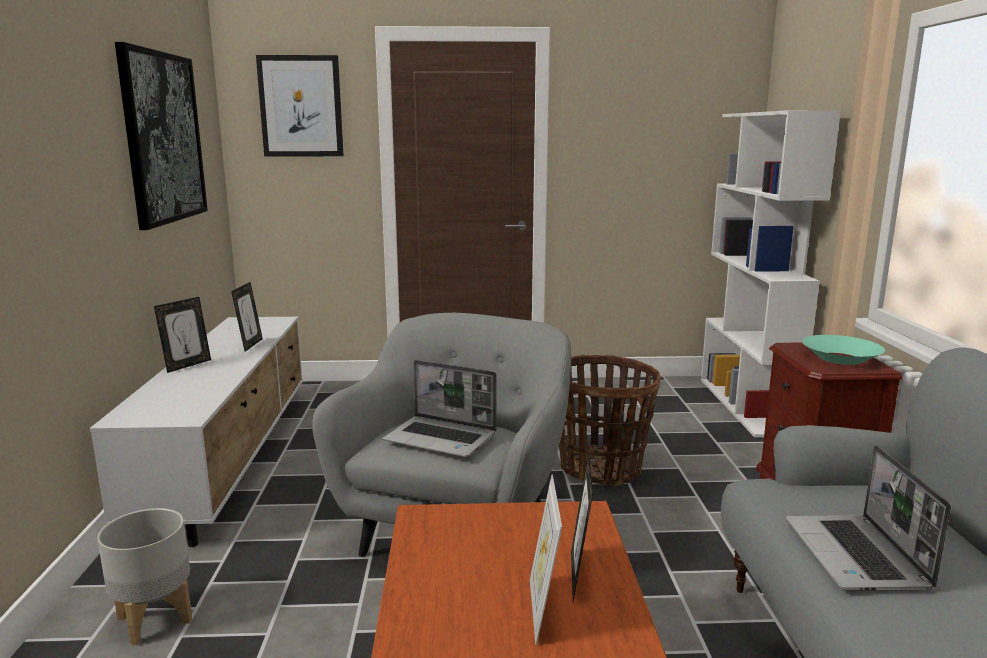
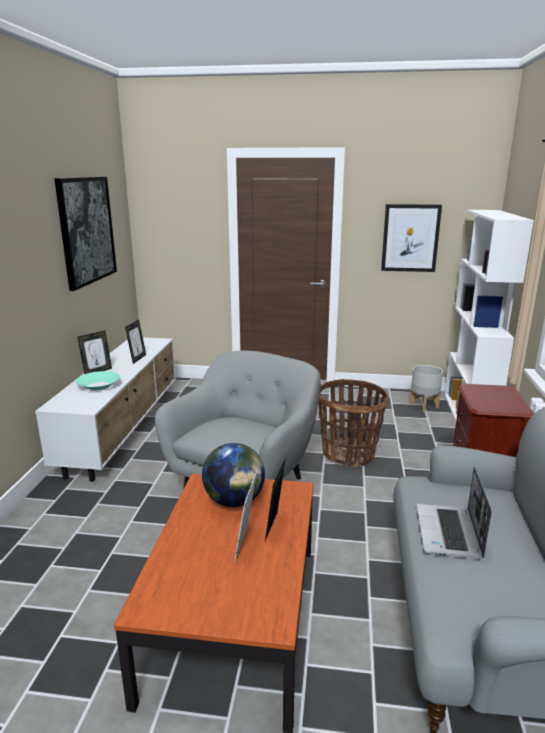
camera: 10 degrees right, 5 degrees up
grey planter [97,508,192,646] -> grey planter moved to [409,365,443,412]
picture [256,55,344,156] -> picture moved to [381,204,442,272]
laptop [383,360,496,457] -> none
turquoise bowl [802,335,885,365] -> turquoise bowl moved to [75,371,120,390]
none -> globe [202,443,265,507]

